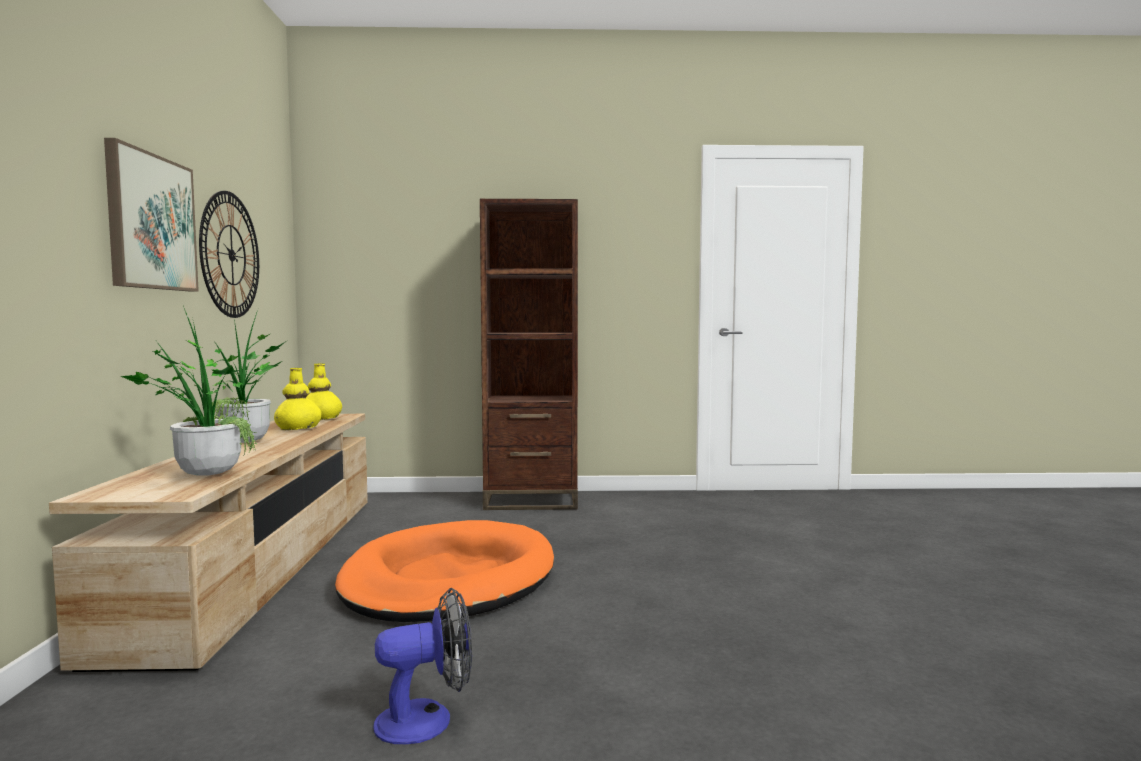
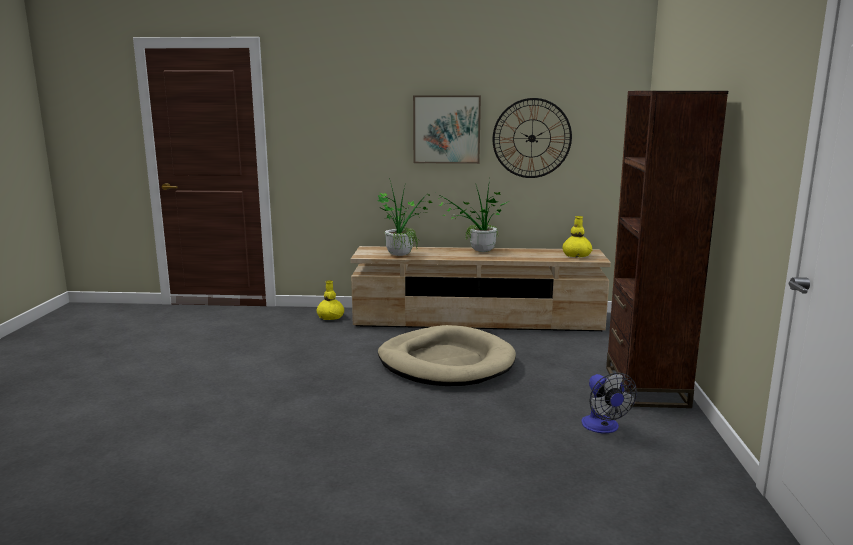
camera: 95 degrees right, 10 degrees up
yellow vase [274,368,322,430] -> yellow vase moved to [317,280,344,320]
orange dog bed [335,520,554,622] -> beige dog bed [378,325,516,386]
fan [373,588,472,744] -> fan moved to [581,373,637,433]

